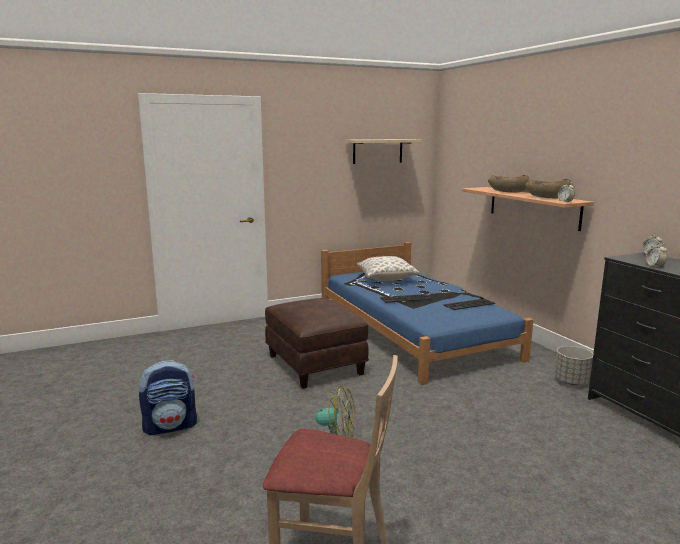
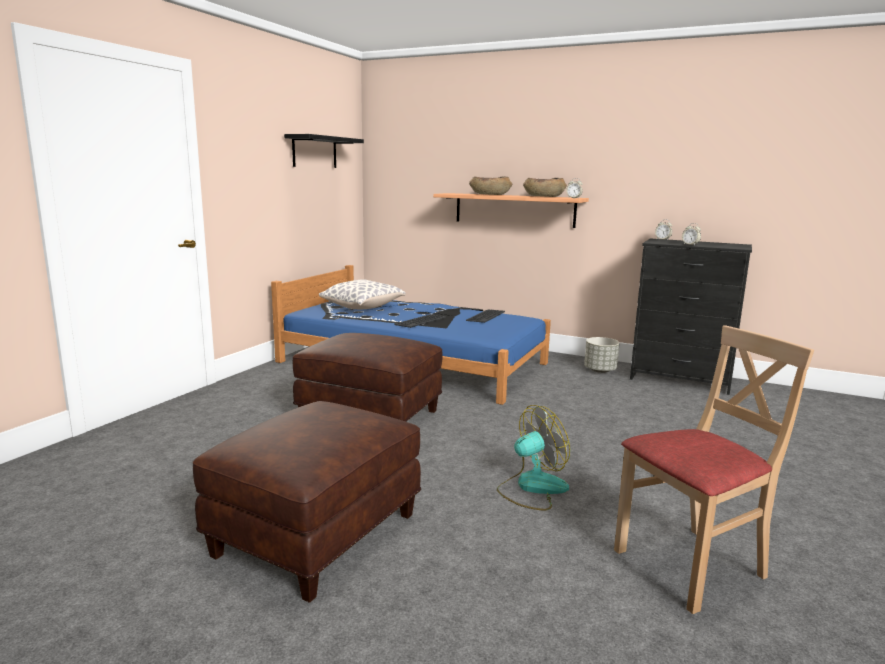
camera: 40 degrees left, 0 degrees up
backpack [139,360,197,435] -> brown ottoman [193,401,421,603]
beige shelf [345,139,421,164] -> black shelf [284,134,364,168]

